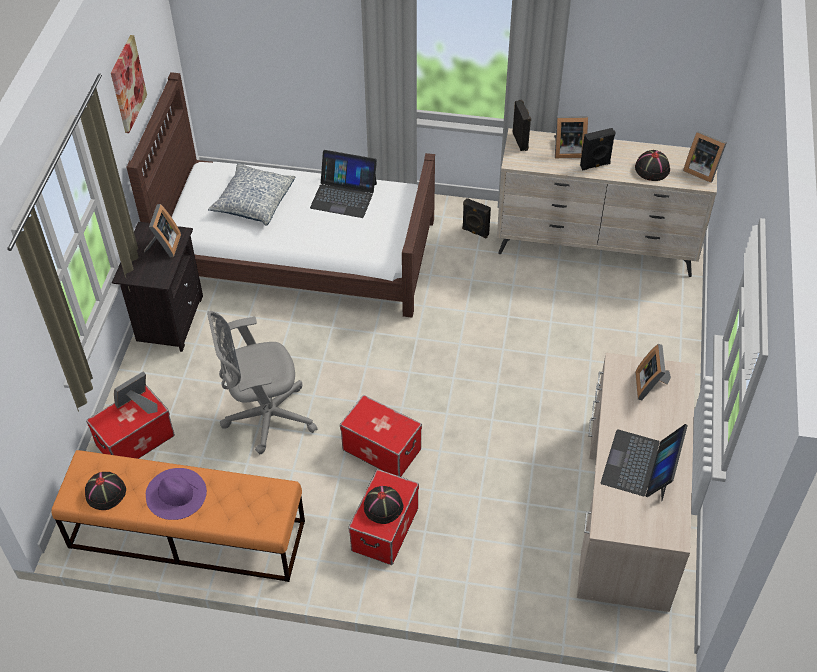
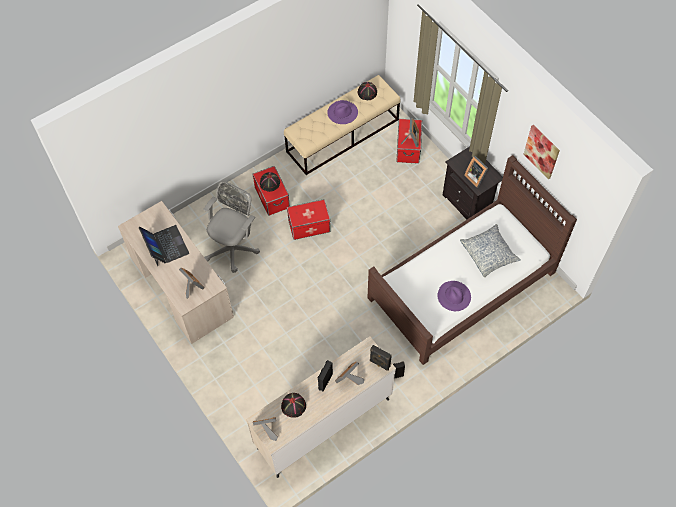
camera: 135 degrees right, 10 degrees up
orange bench [51,450,305,582] -> beige bench [284,75,401,175]
grey office chair [207,311,318,454] -> grey office chair moved to [203,181,260,273]
laptop [310,150,377,218] -> purple hat [437,281,471,311]

